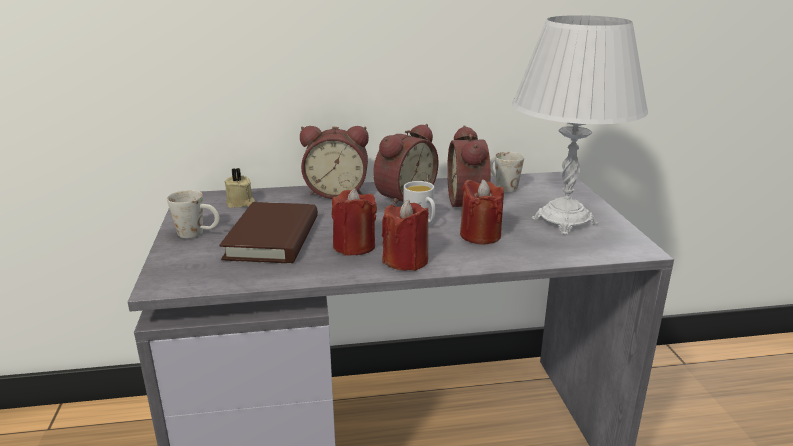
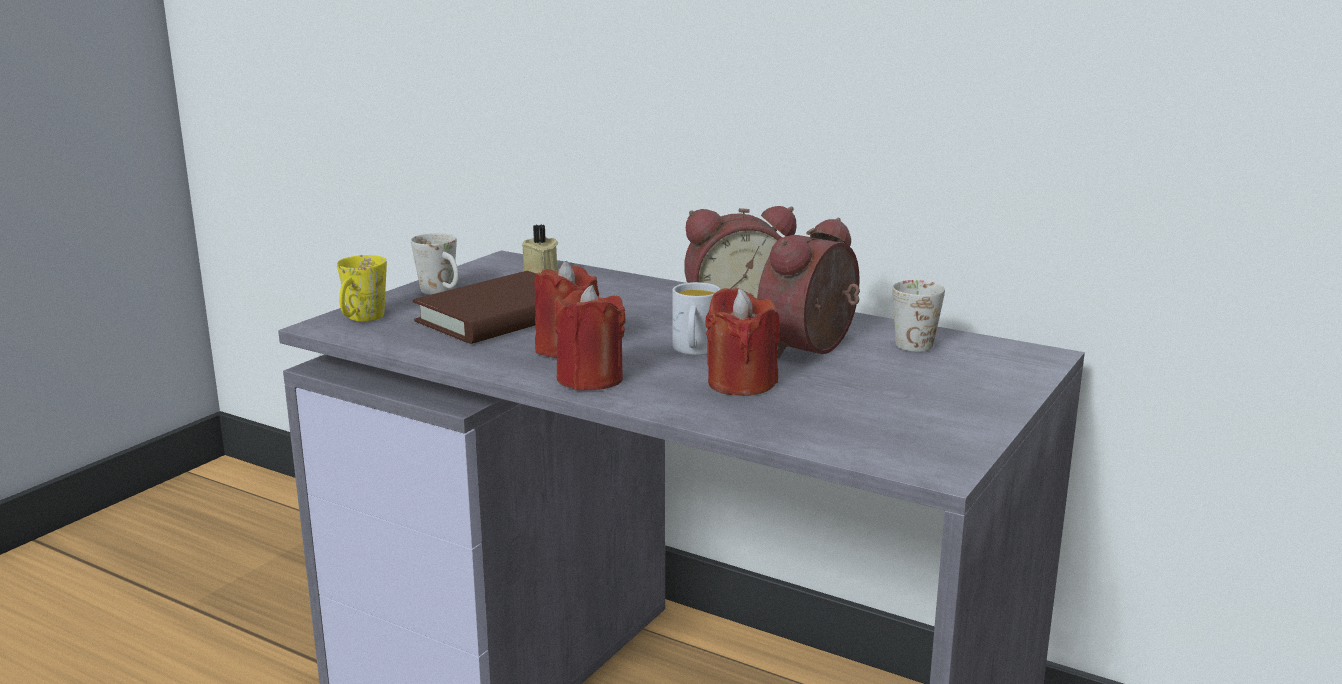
camera: 40 degrees right, 5 degrees down
alarm clock [300,126,369,199] -> none
white table lamp [512,15,648,235] -> none
none -> yellow mug [337,255,387,321]

